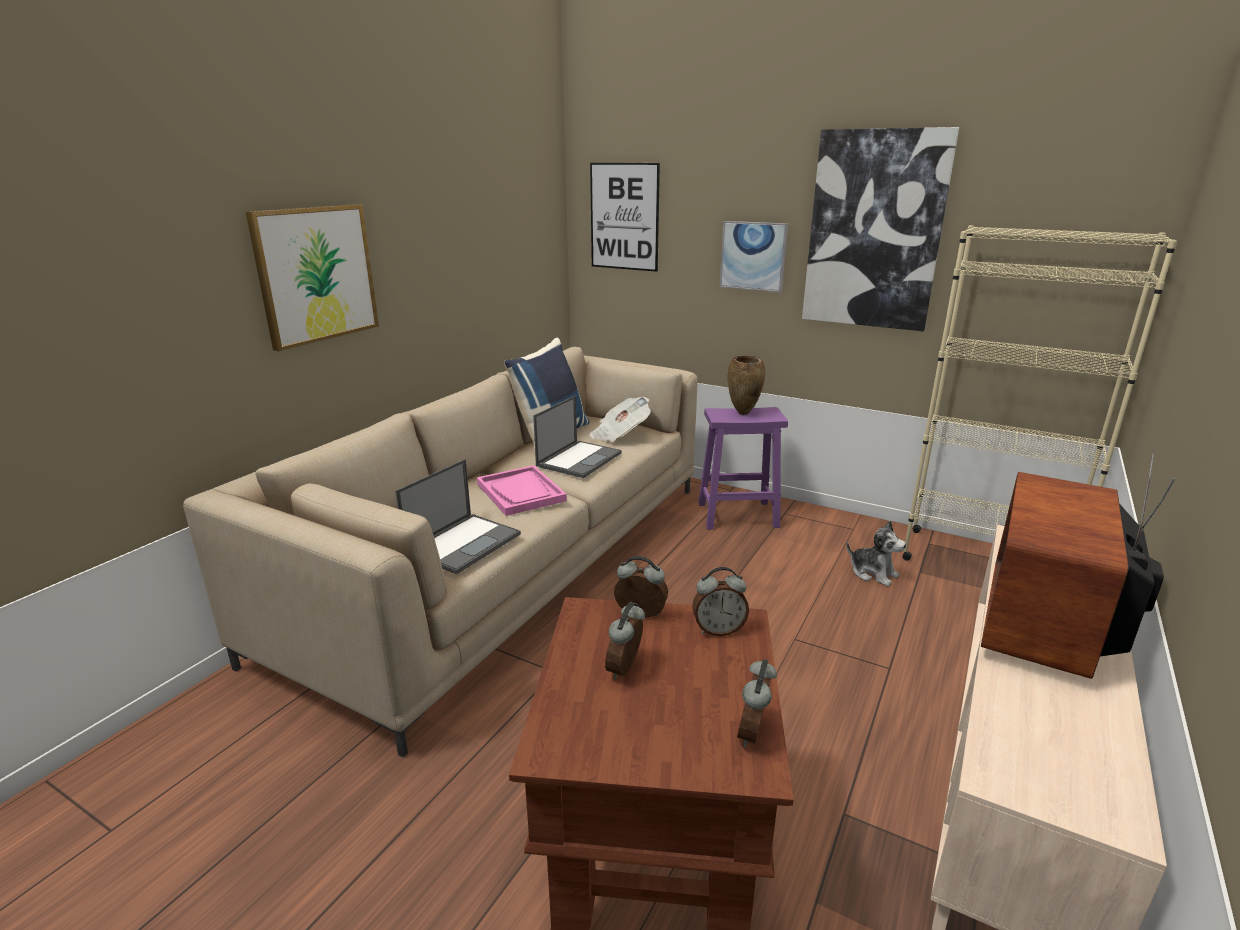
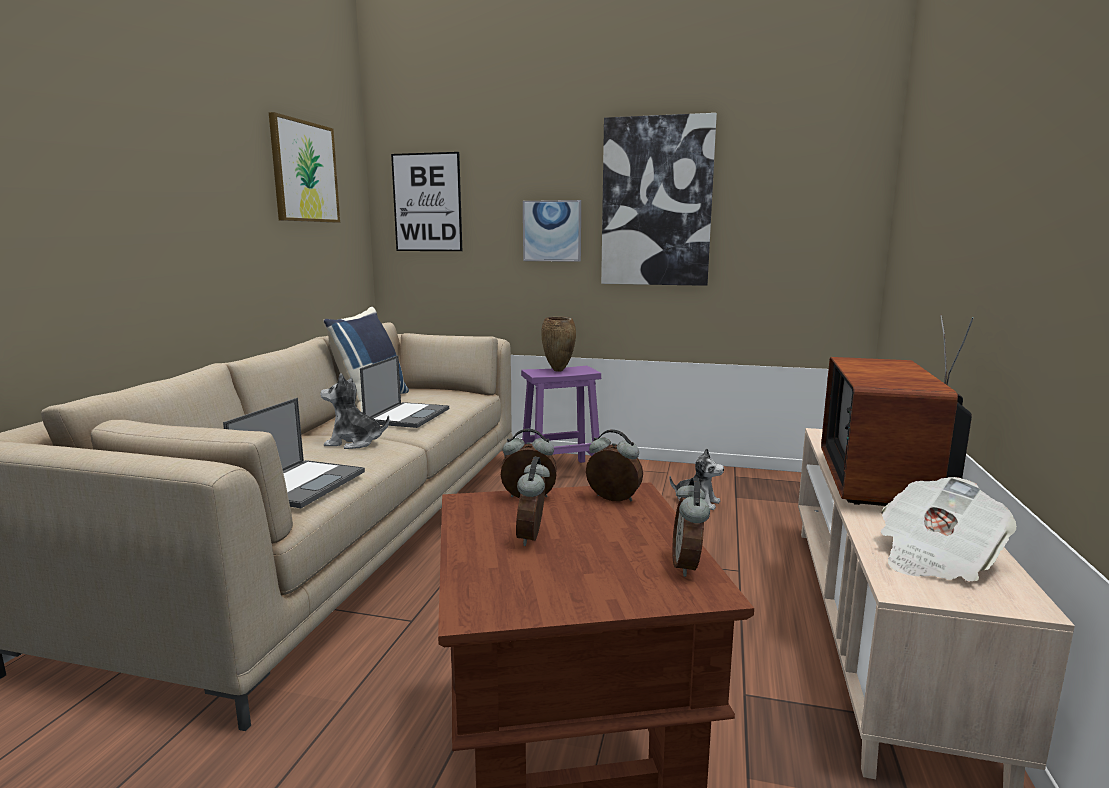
camera: 15 degrees left, 10 degrees down
picture [246,204,379,351] -> picture moved to [269,112,340,223]
pink tray [477,465,567,516] -> plush toy [320,373,389,449]
newspaper [589,397,651,442] -> newspaper moved to [881,477,1017,582]
alarm clock [692,567,749,636] -> alarm clock turned 135 degrees counterclockwise [586,429,643,501]
beige bookcase [902,225,1177,561] -> none

